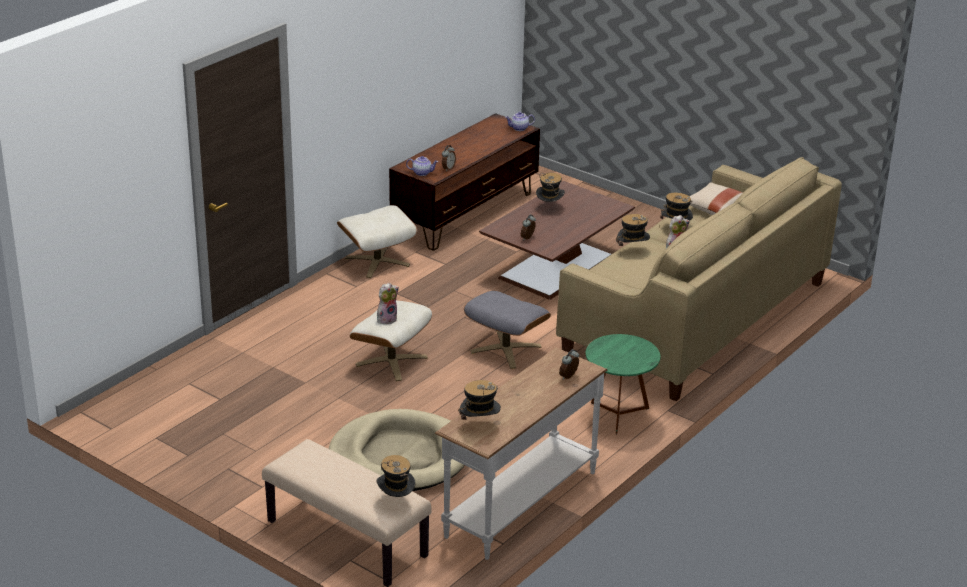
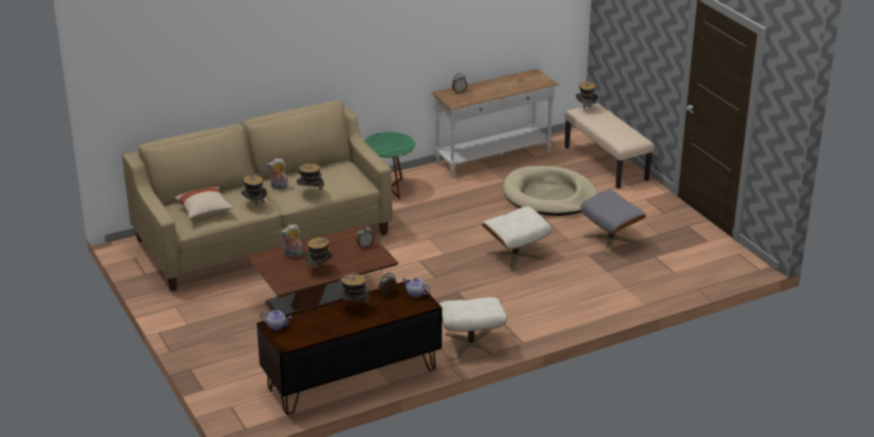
camera: 155 degrees left, 0 degrees up
plush toy [377,282,399,324] -> plush toy moved to [280,224,302,257]
hat [458,380,501,421] -> hat moved to [338,271,370,306]
grey ottoman [464,291,551,369] -> grey ottoman moved to [581,190,646,255]

